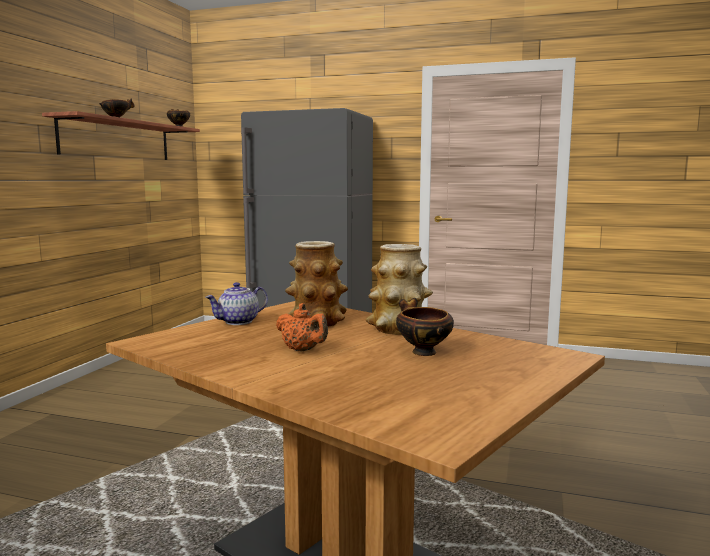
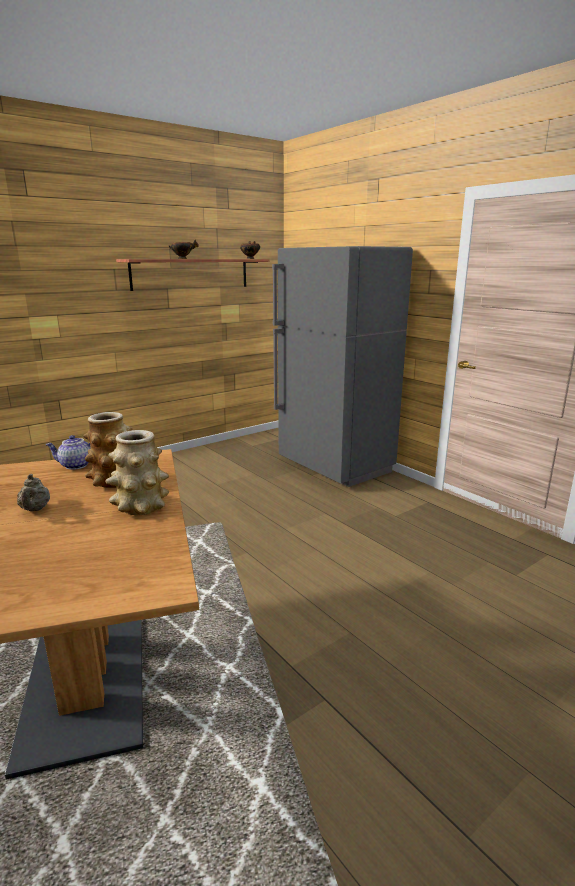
camera: 35 degrees right, 10 degrees up
orange teapot [276,303,328,351] -> beige teapot [17,474,50,511]
bowl [396,298,454,356] -> none

